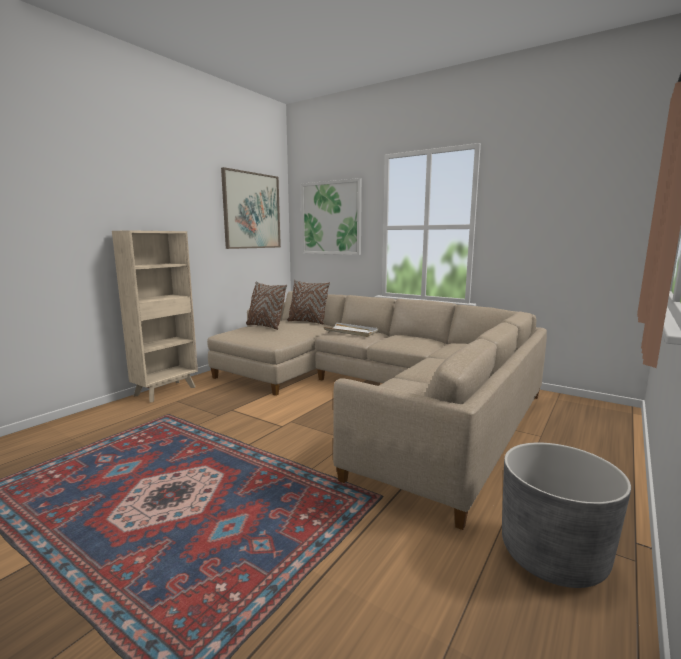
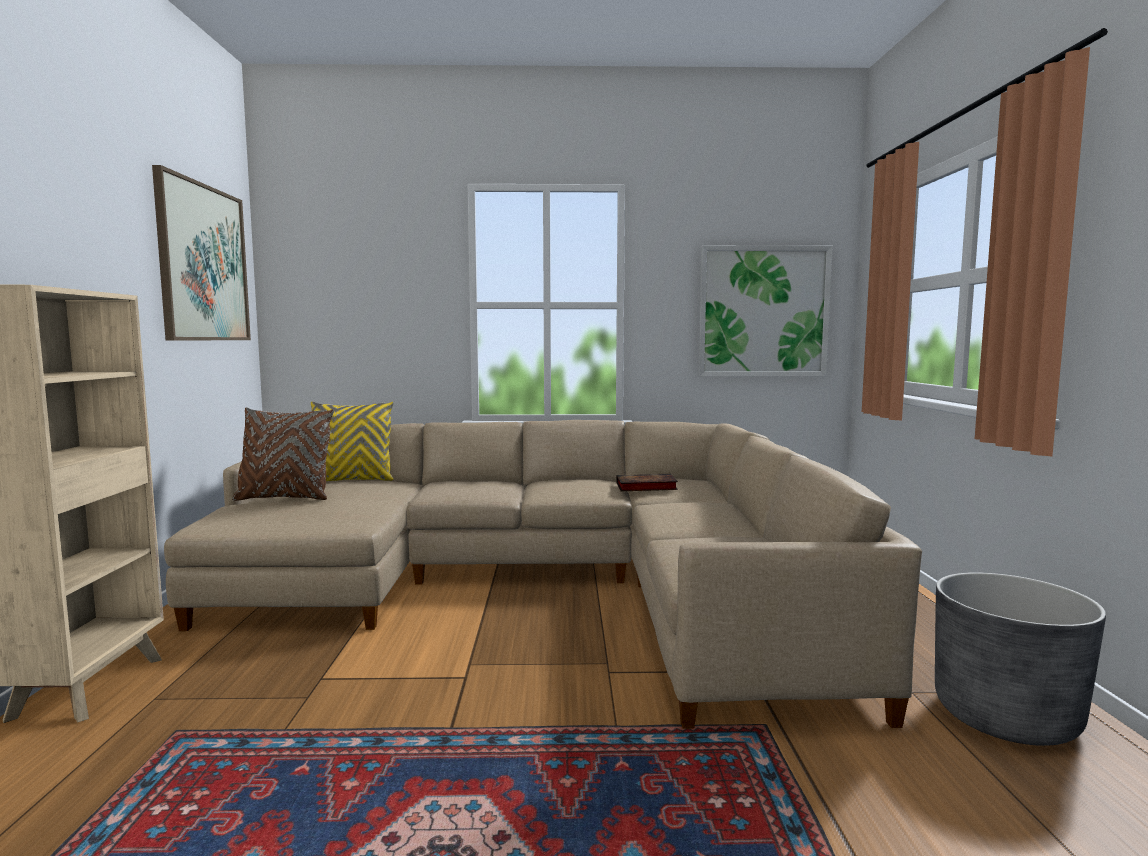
camera: 35 degrees left, 5 degrees down
brown pillow [287,280,330,324] -> yellow pillow [311,401,394,481]
picture [301,178,362,255] -> picture moved to [698,245,833,377]
white tray [323,322,379,337] -> none
none -> book [616,474,678,491]

